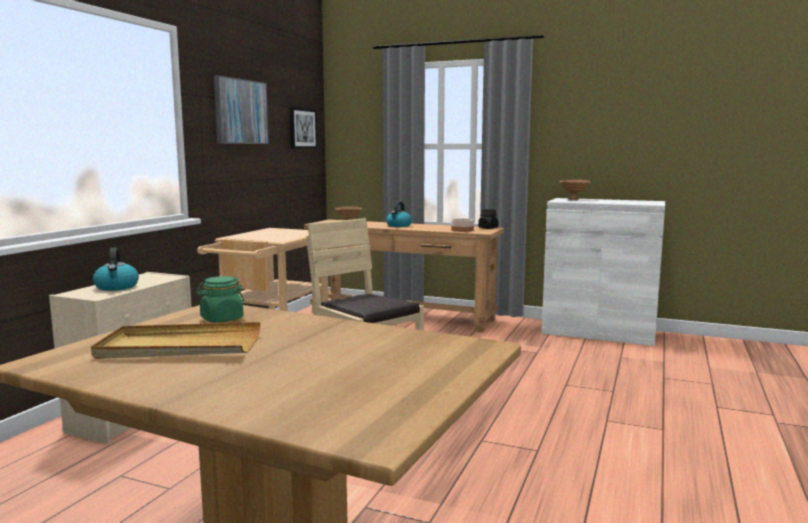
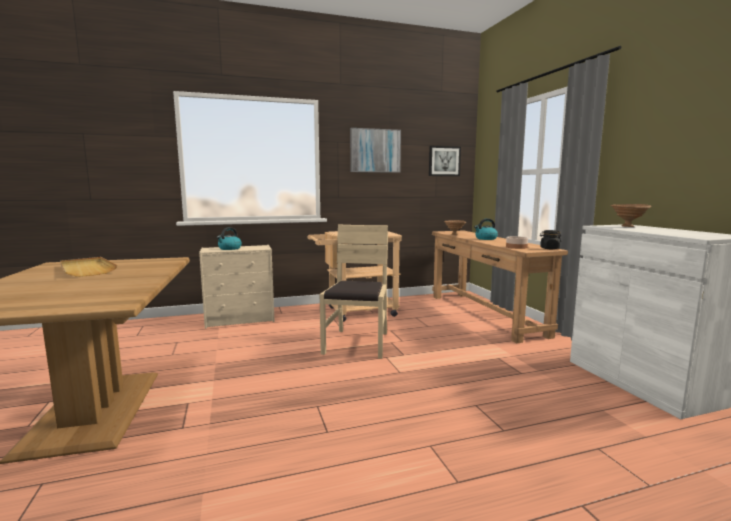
camera: 50 degrees right, 0 degrees up
green jar [196,276,244,322] -> none

